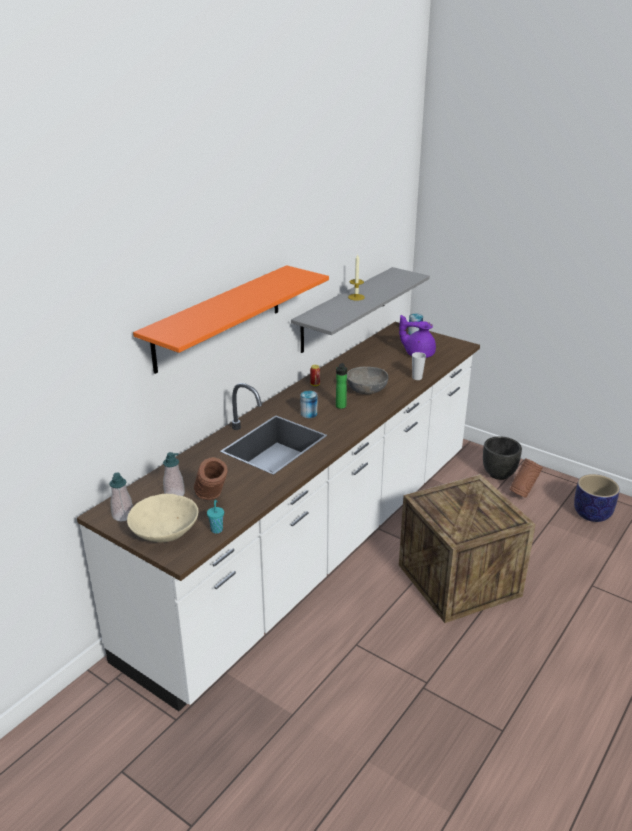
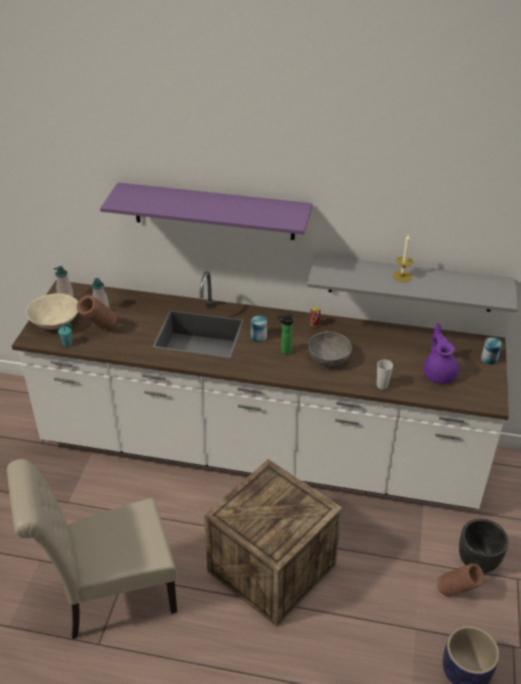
camera: 65 degrees right, 10 degrees up
orange shelf [133,265,329,374] -> purple shelf [100,182,313,240]
none -> beige chair [7,459,177,639]

